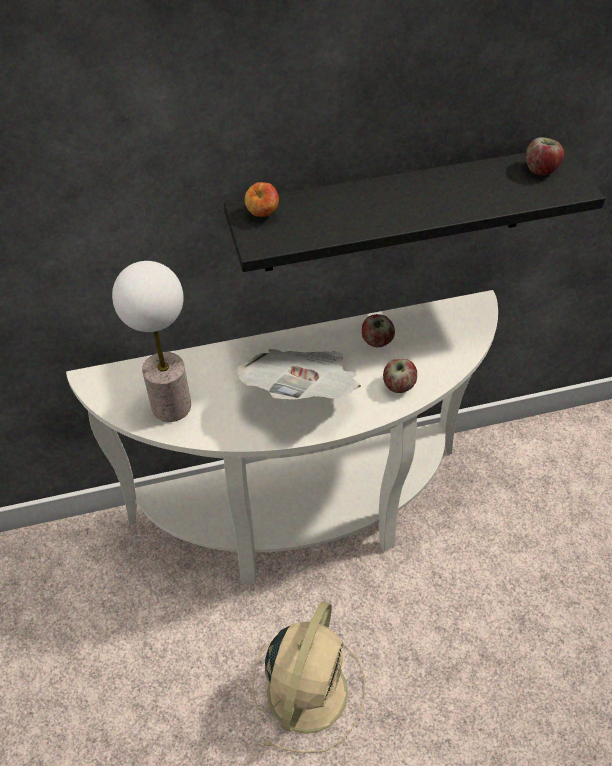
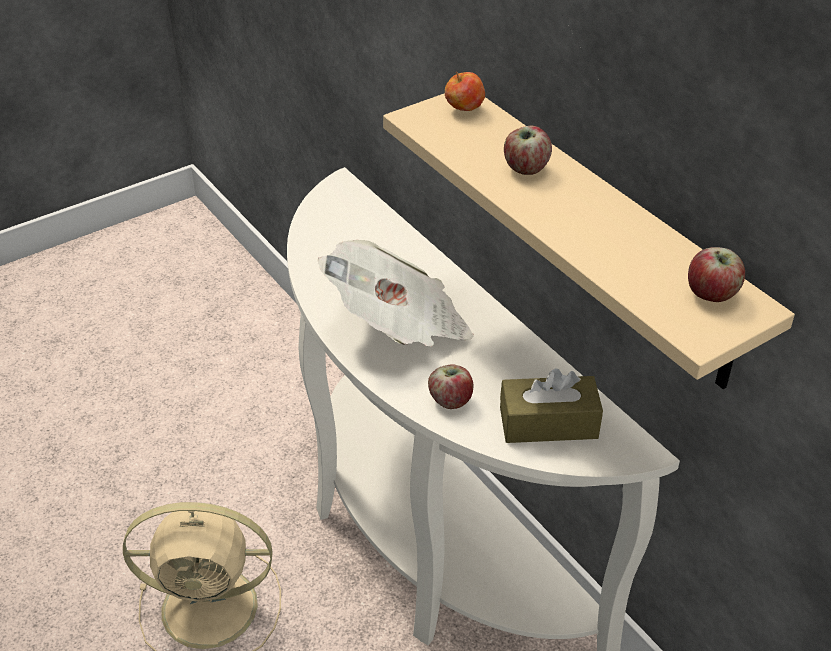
camera: 70 degrees right, 10 degrees down
table lamp [112,261,191,422] -> none
black shelf [224,146,606,272] -> beige shelf [383,93,795,389]
apple [362,314,395,347] -> apple moved to [504,126,552,175]
none -> brown tissue box [500,368,603,443]

